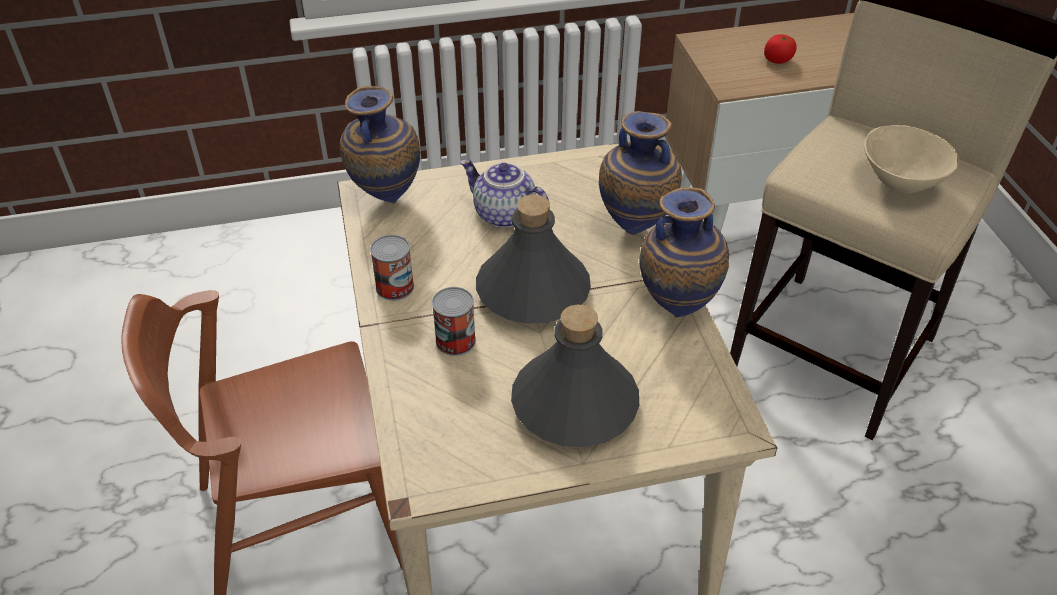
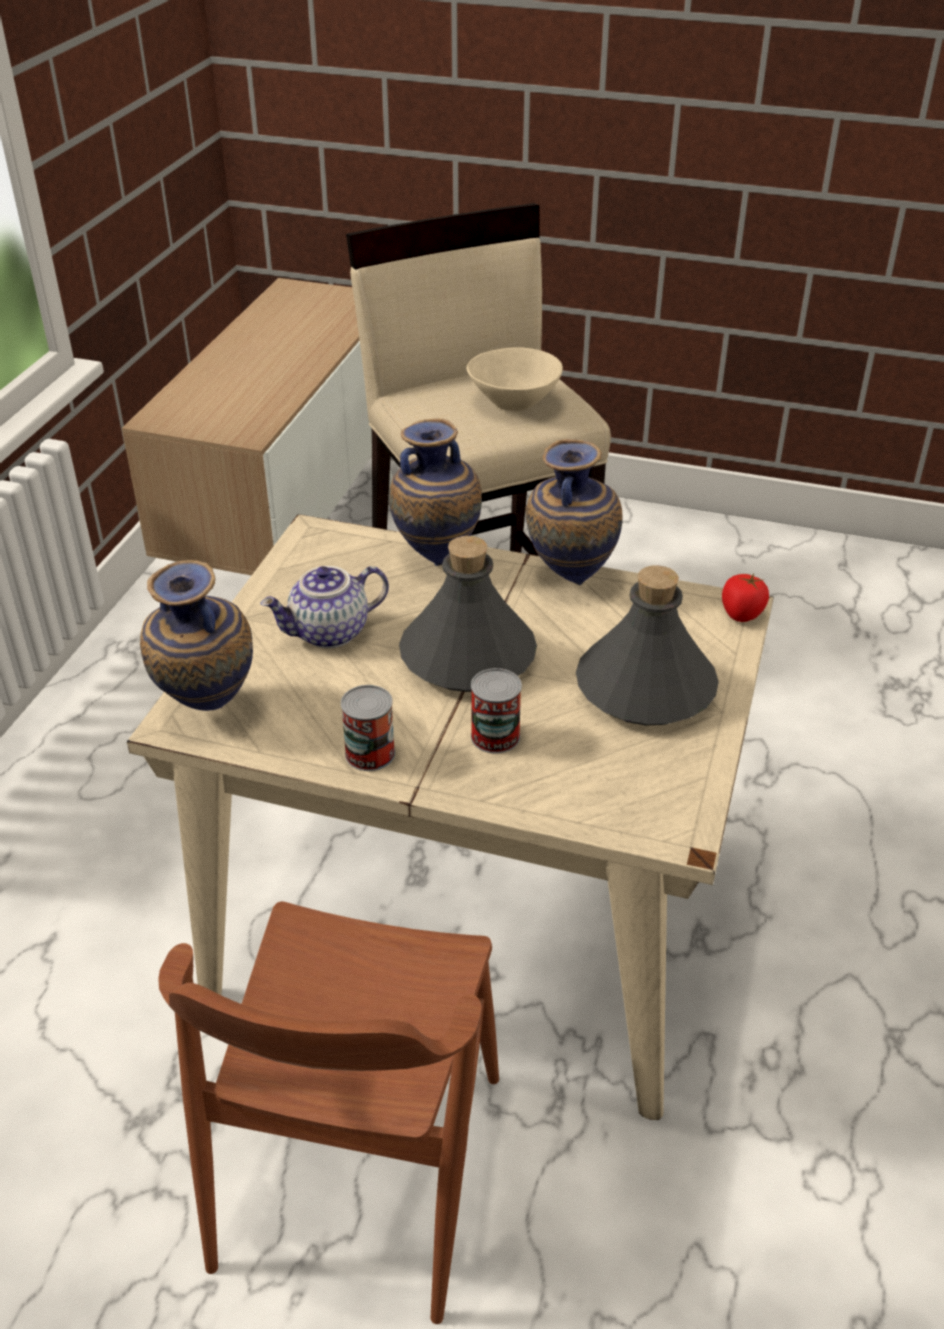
camera: 60 degrees left, 5 degrees down
tomato [764,34,797,64] -> tomato moved to [722,574,769,622]

